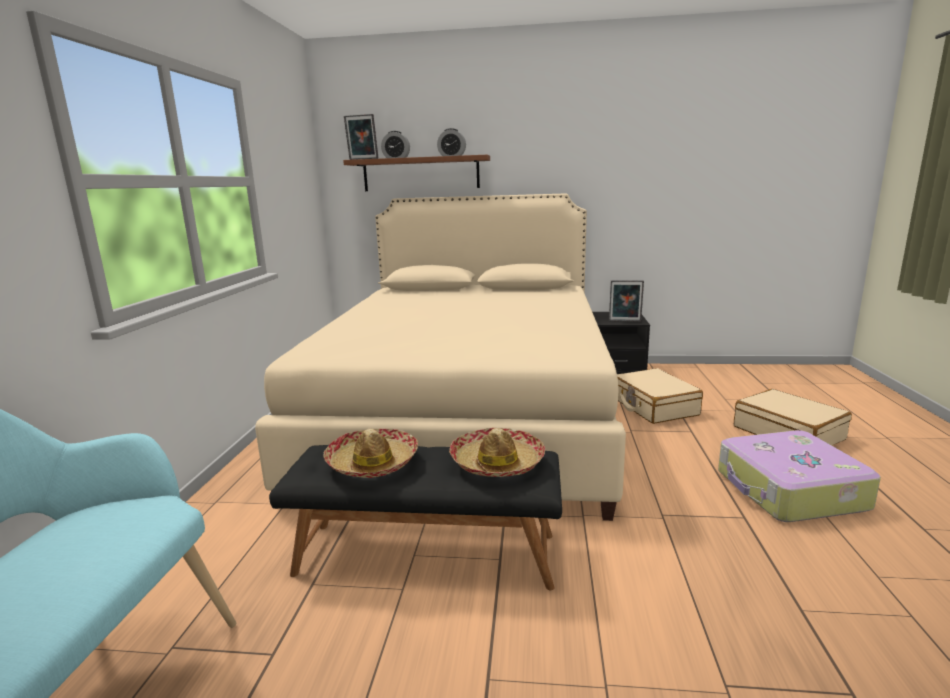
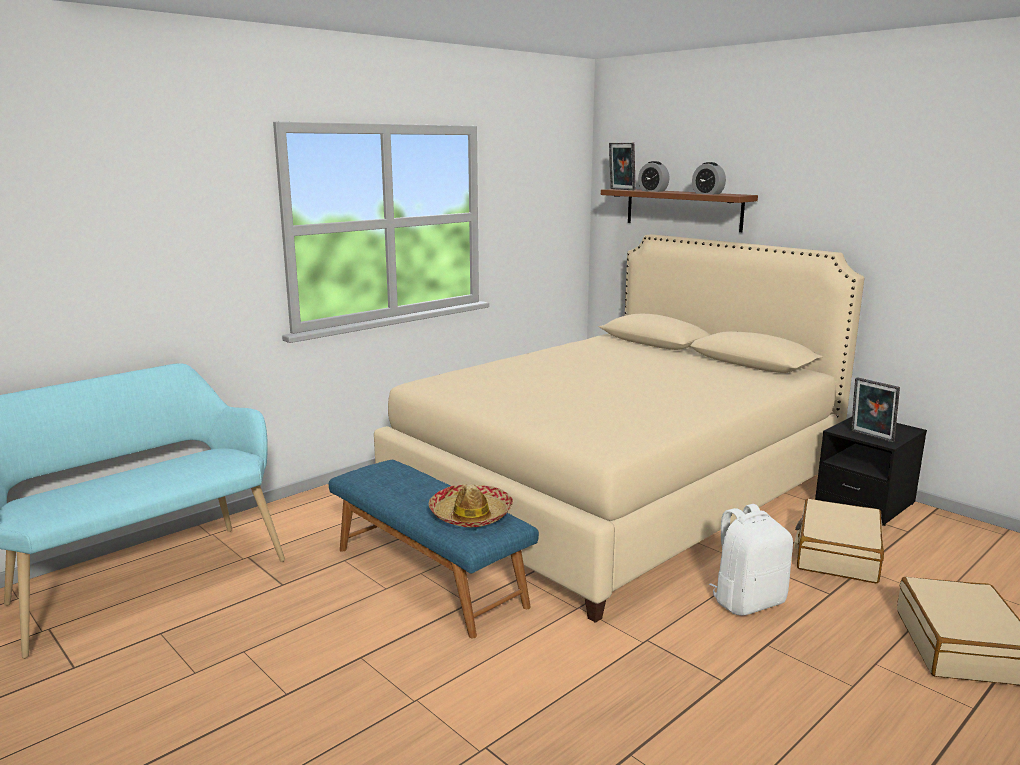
camera: 40 degrees right, 0 degrees up
black bench [269,445,562,590] -> blue bench [329,460,539,639]
hat [324,428,418,478] -> none
suitcase [718,430,881,522] -> none
none -> white backpack [709,504,793,616]

